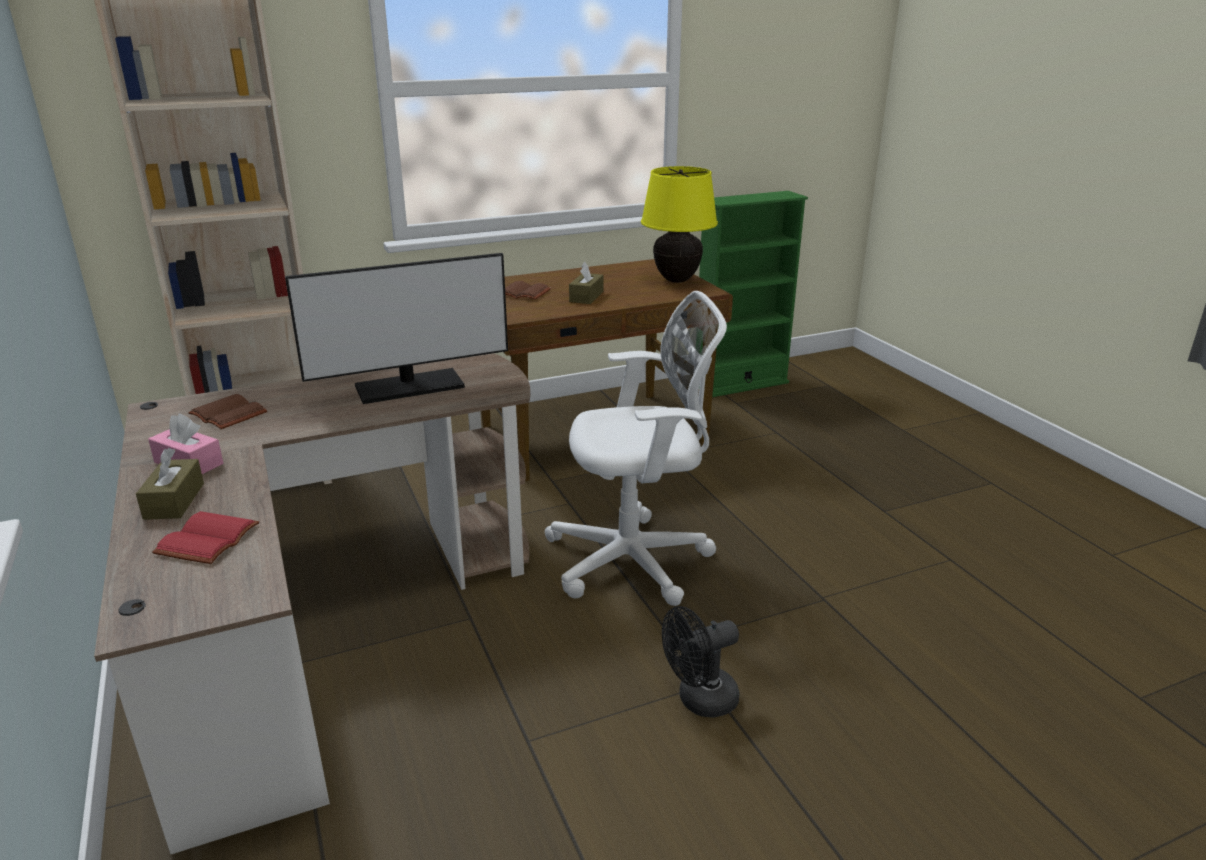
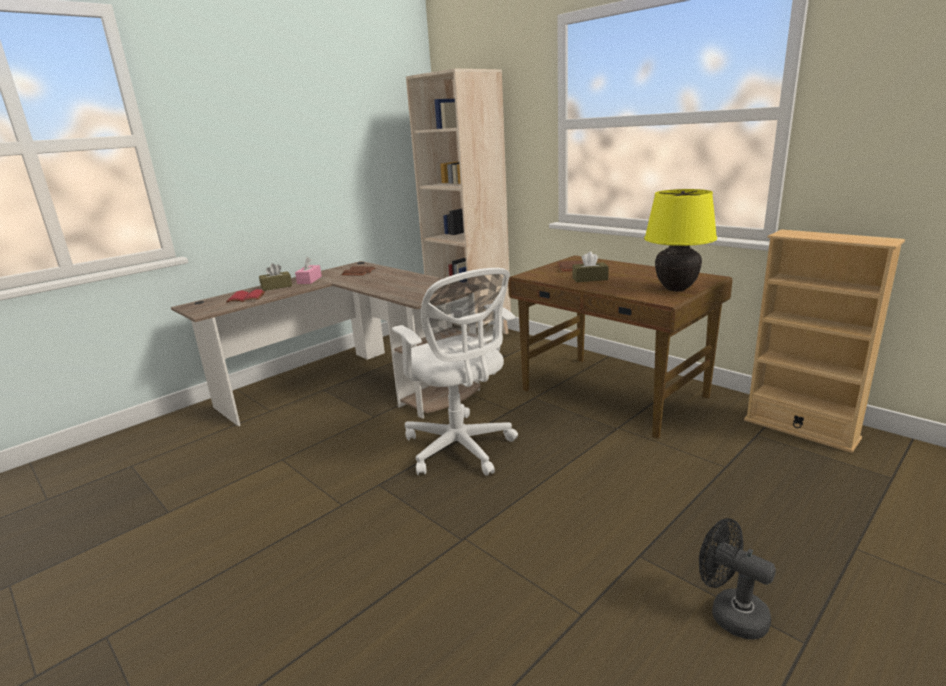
camera: 70 degrees right, 5 degrees down
monitor [285,253,508,404] -> none
black fan [662,606,740,718] -> black fan moved to [699,518,776,640]
green bookcase [699,191,808,397] -> beige bookcase [744,229,905,453]

